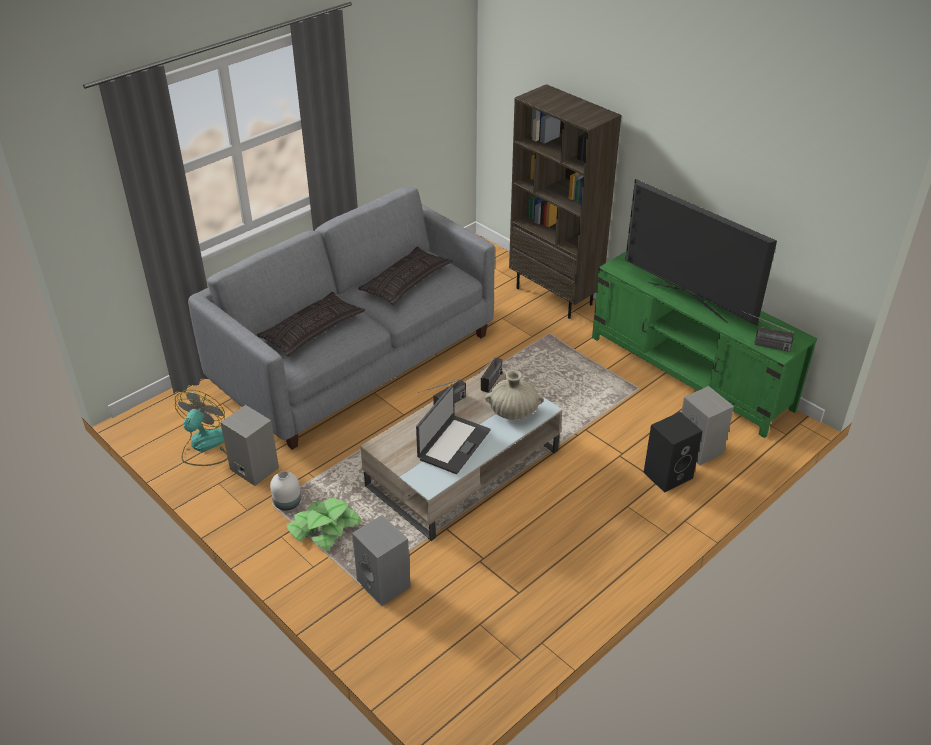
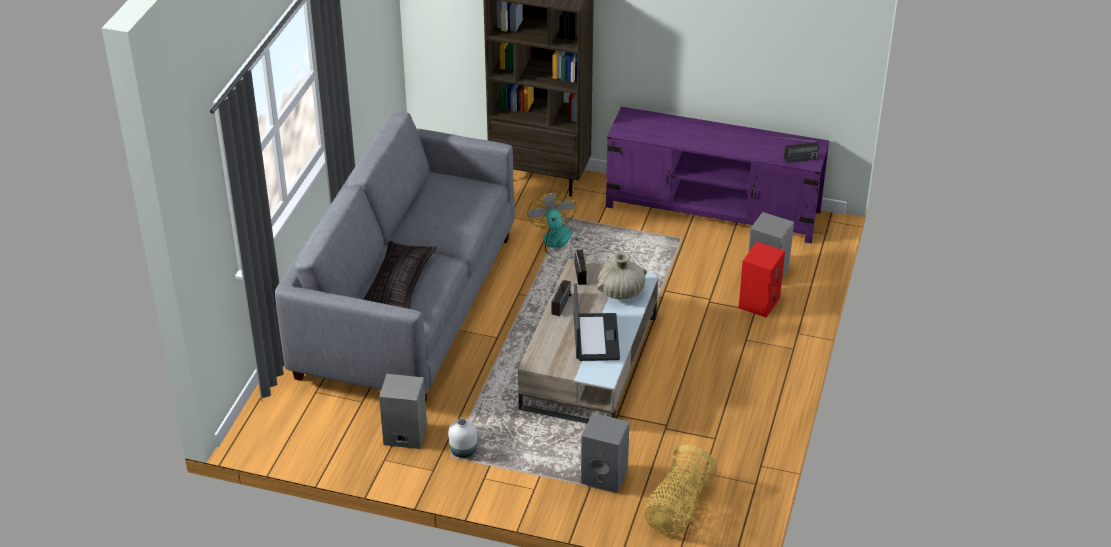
camera: 30 degrees left, 0 degrees up
fan [175,389,228,466] -> fan moved to [527,191,580,259]
potted plant [287,497,362,552] -> none
pillow [358,247,452,305] -> none
green tv stand [592,252,817,438] -> purple tv stand [606,107,829,244]
television [625,179,777,326] -> none
black speaker [644,412,703,493] -> red speaker [738,242,785,318]
none -> basket [645,445,717,535]

